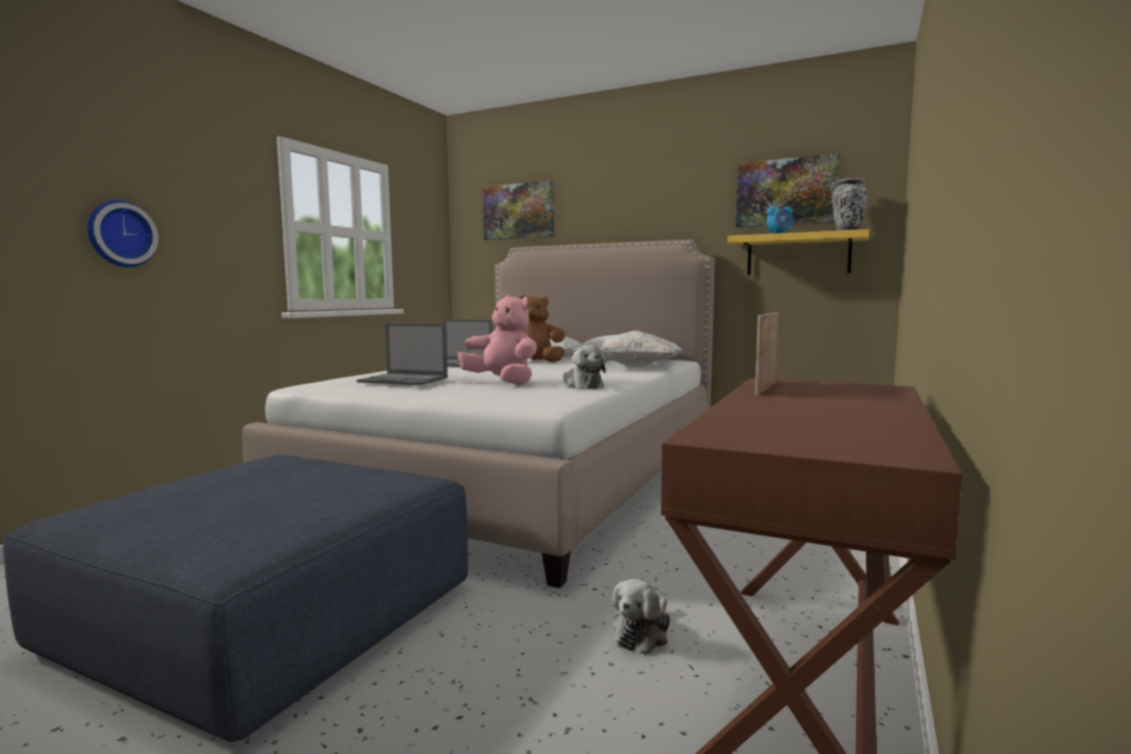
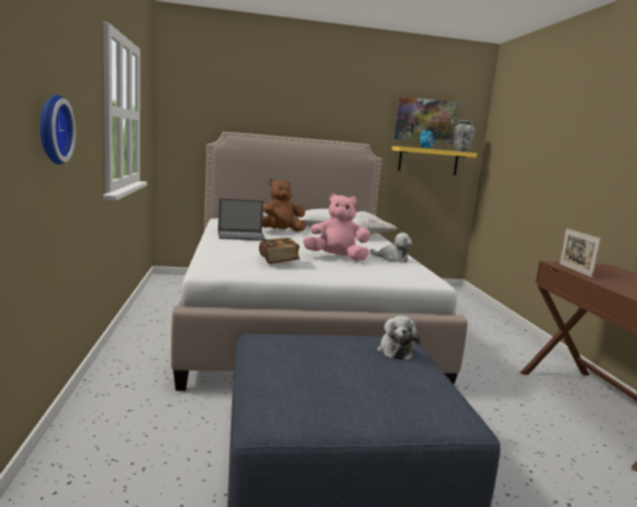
camera: 35 degrees left, 5 degrees up
laptop [357,323,448,385] -> book [259,238,300,264]
picture [483,180,554,240] -> none
plush toy [612,579,670,655] -> plush toy moved to [377,315,420,360]

